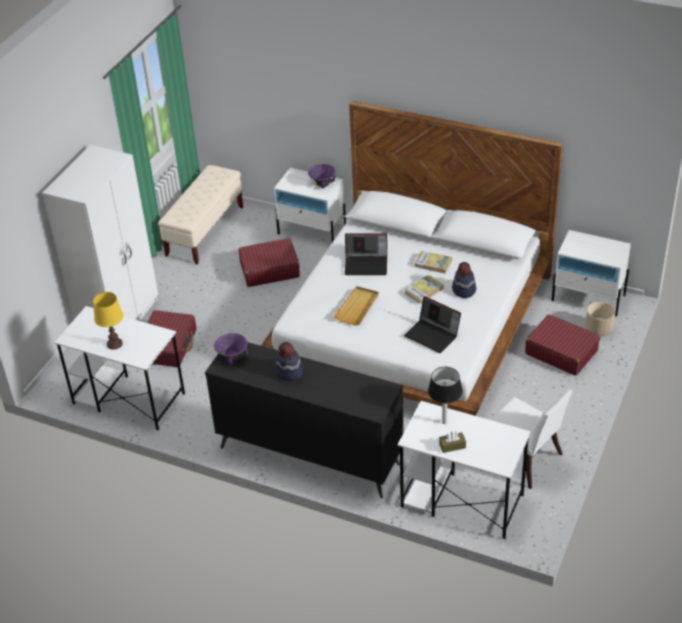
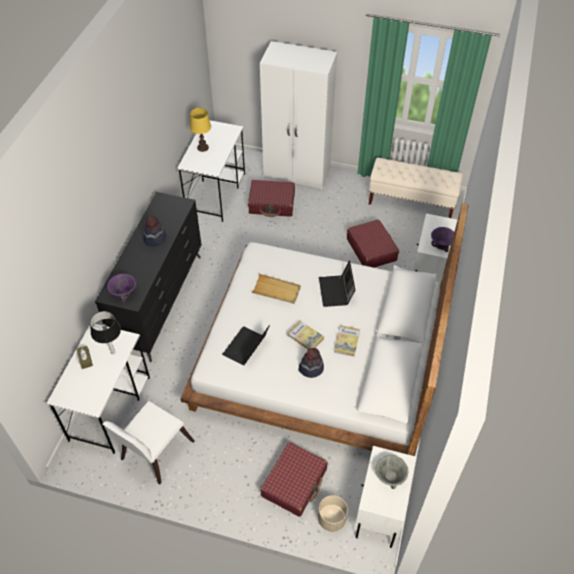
camera: 80 degrees right, 10 degrees up
purple bowl [214,333,248,365] -> purple bowl moved to [107,274,136,303]
none -> grey bowl [375,455,408,489]

